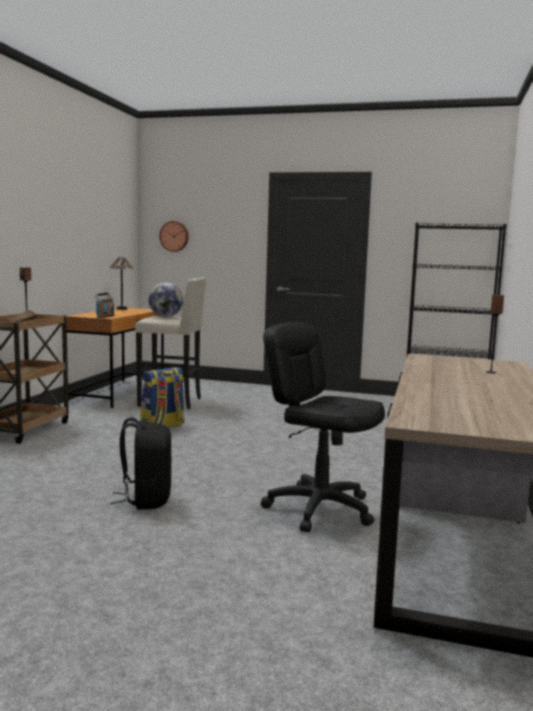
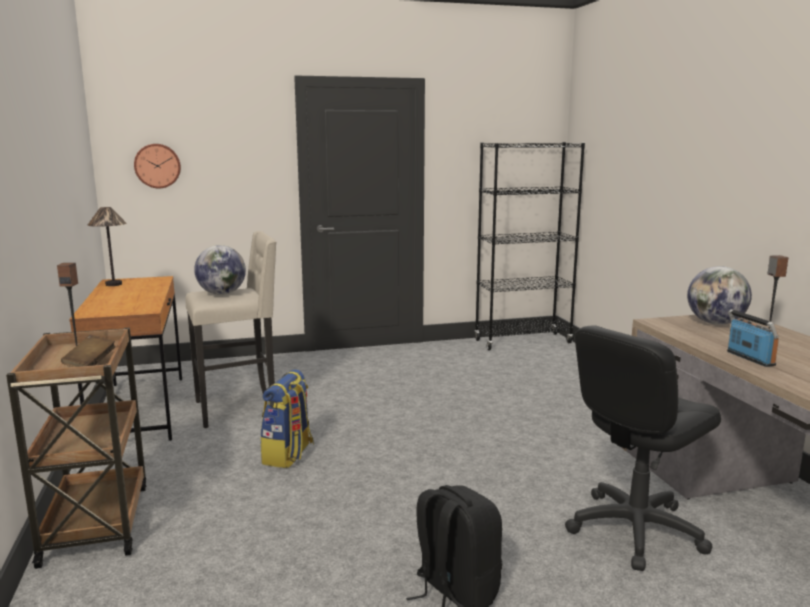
camera: 30 degrees left, 5 degrees up
radio [95,293,114,318] -> radio moved to [727,309,779,367]
black office chair [261,323,385,532] -> black office chair turned 45 degrees counterclockwise [565,325,721,571]
none -> globe [687,266,752,325]

